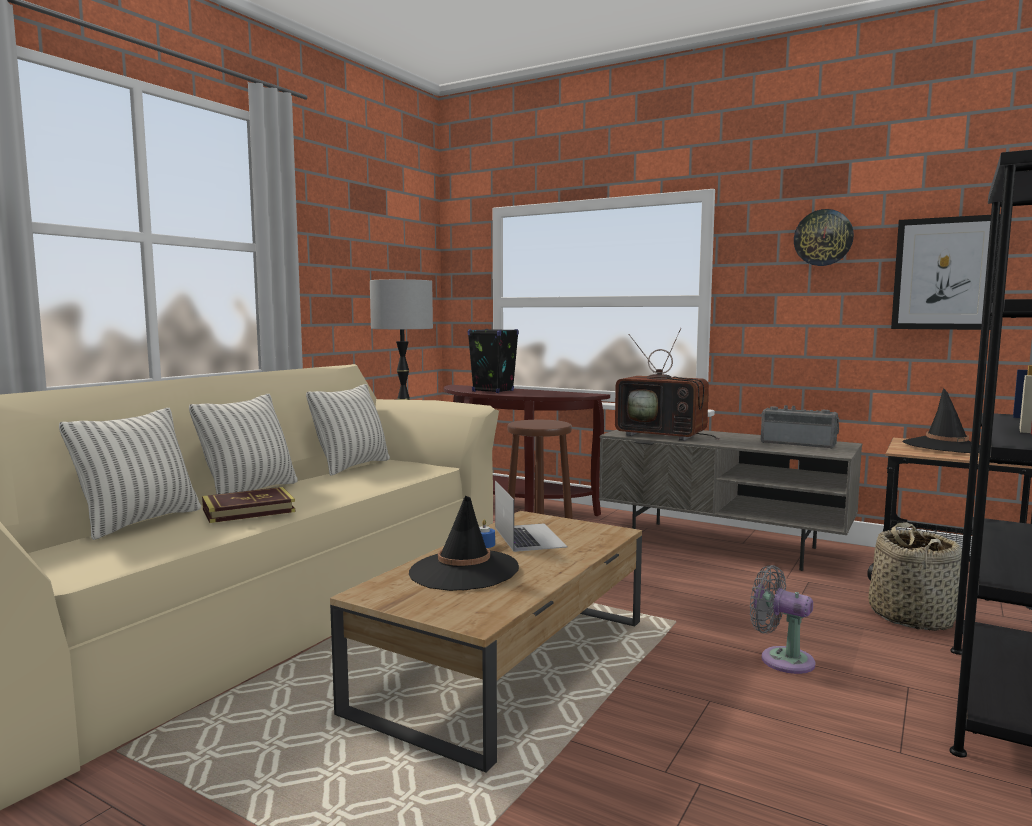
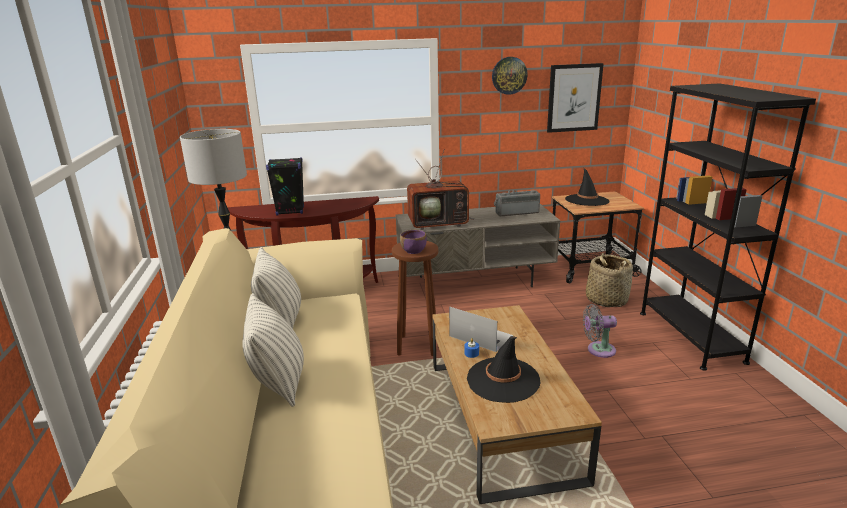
camera: 40 degrees left, 15 degrees up
pillow [59,408,201,540] -> none
book [202,487,295,523] -> none
none -> purple bowl [400,230,427,254]

